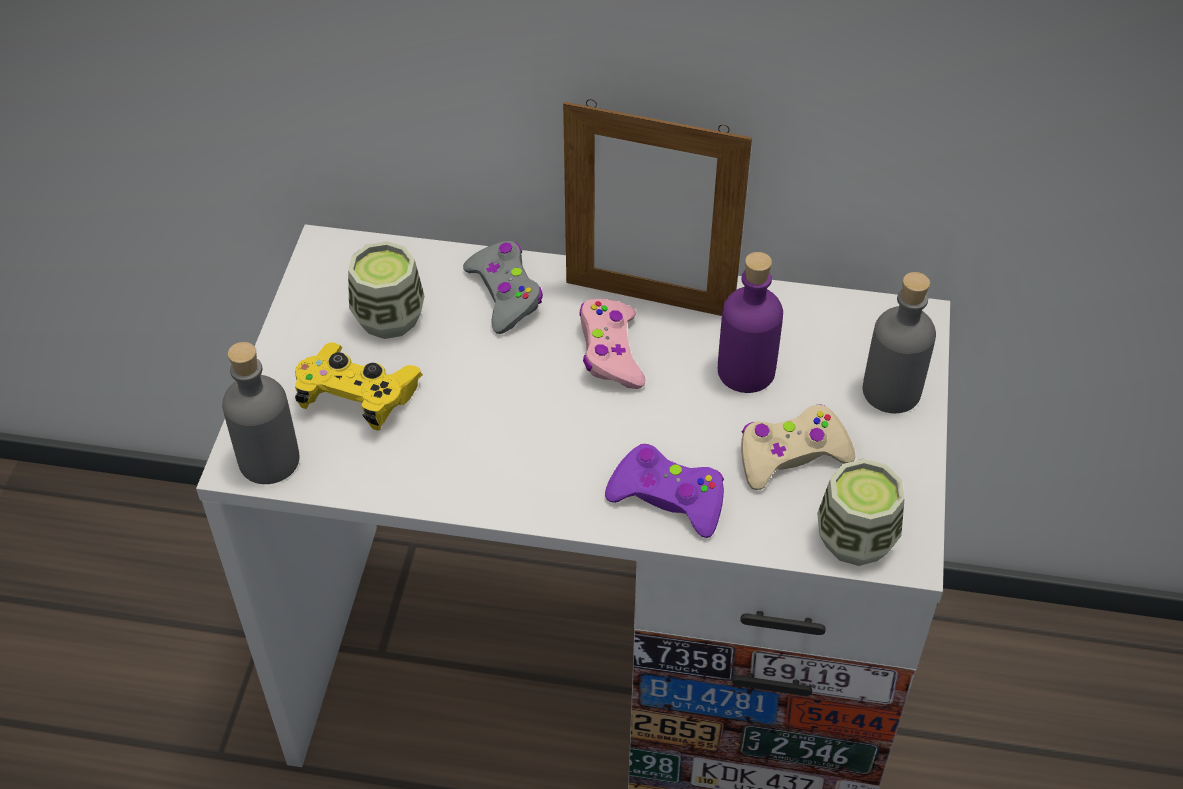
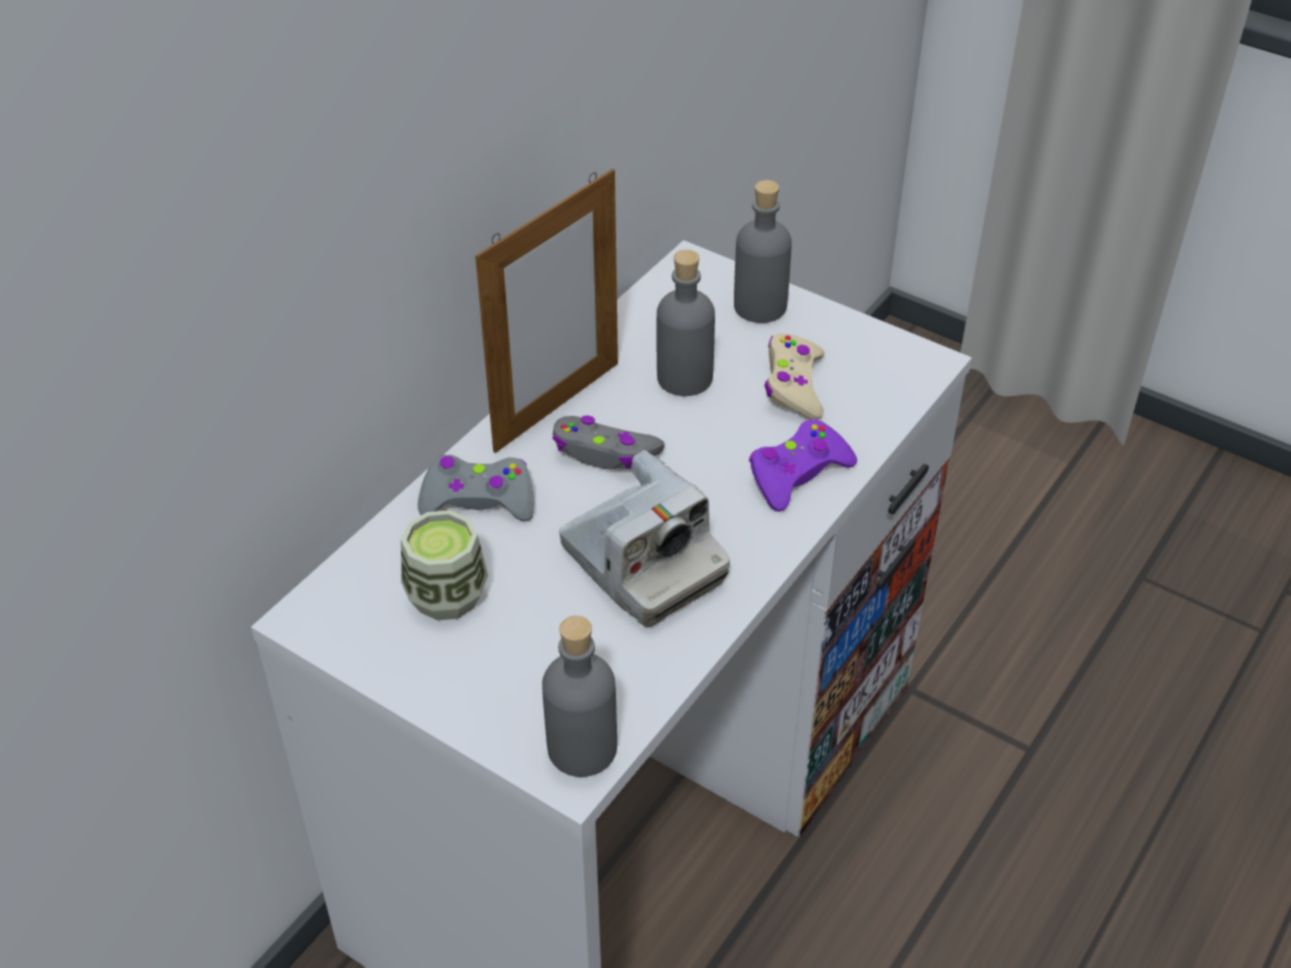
camera: 65 degrees left, 5 degrees down
yellow game controller [295,342,423,430] -> none
pink game controller [580,299,646,389] -> grey game controller [552,415,665,470]
purple bottle [718,252,783,393] -> grey bottle [657,250,715,396]
cup [817,459,905,566] -> none
none -> camera [559,450,730,627]

